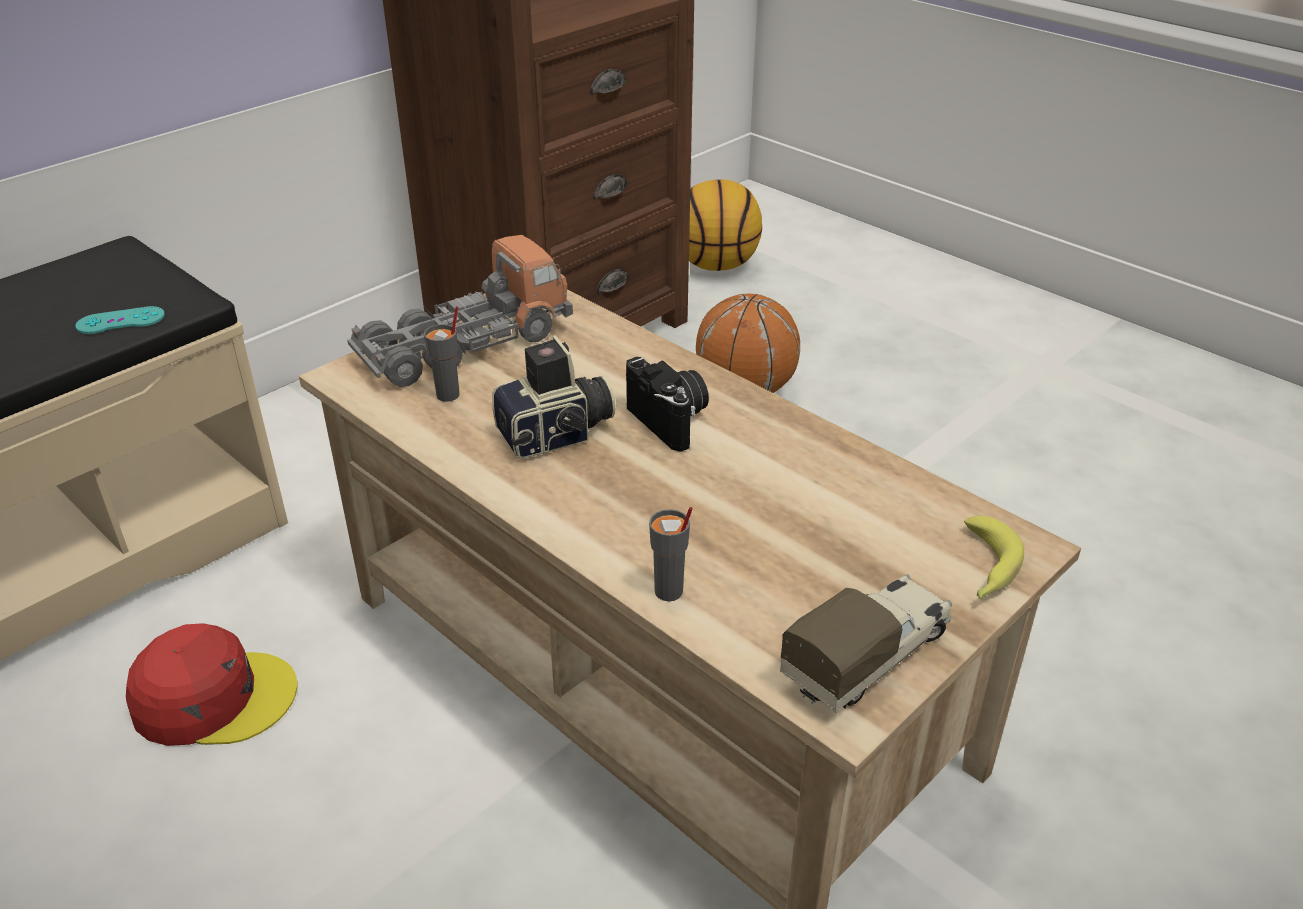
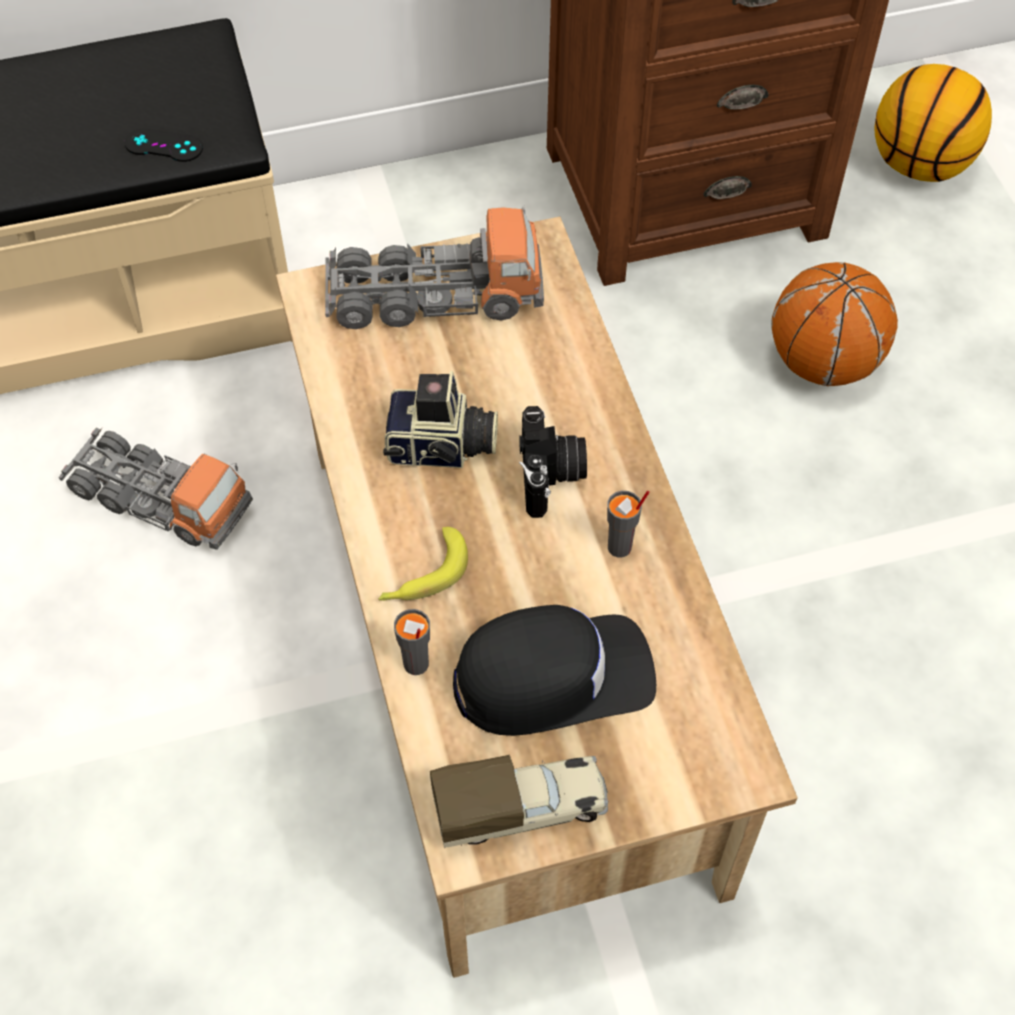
camera: 30 degrees right, 20 degrees up
turquoise game controller [75,306,165,334] -> black game controller [125,129,203,162]
red cap [126,623,297,746] -> toy truck [59,428,253,550]
grey cup [424,306,459,402] -> grey cup moved to [607,491,649,558]
banana [964,516,1024,599] -> banana moved to [378,527,468,601]
none -> black cap [453,605,656,736]

